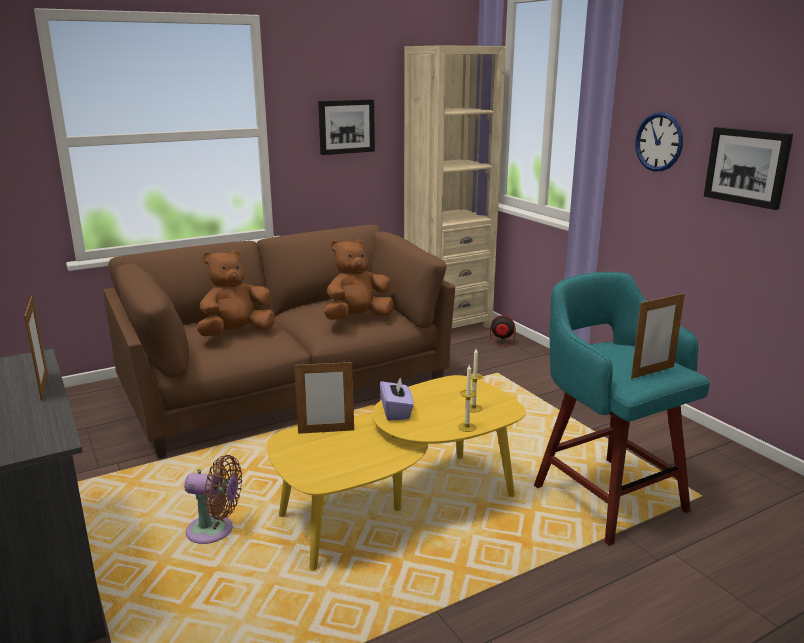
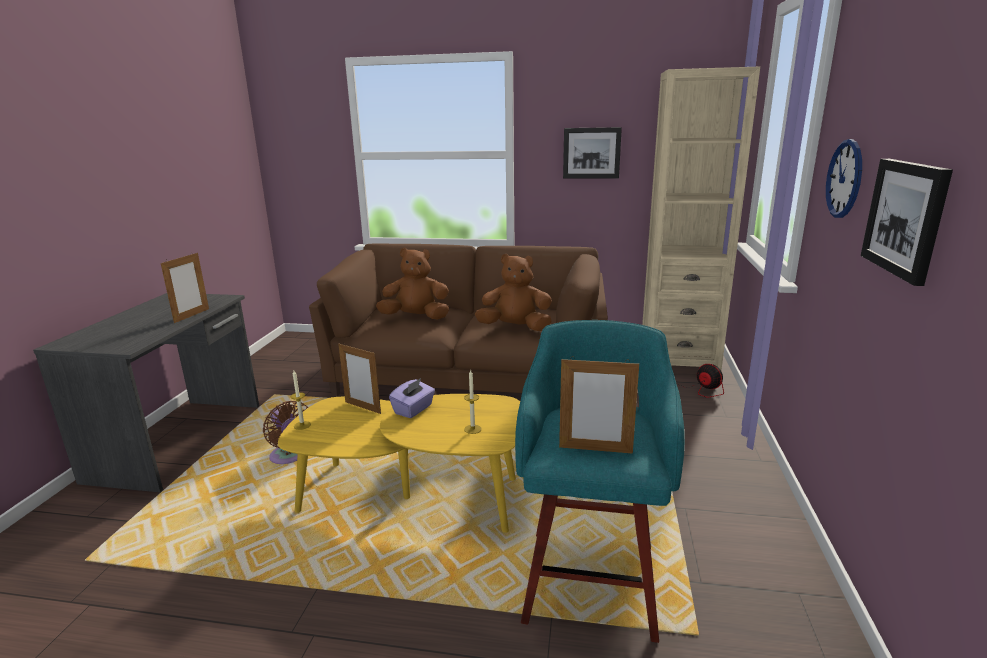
camera: 40 degrees right, 0 degrees up
candle [458,365,476,432] -> candle moved to [290,371,311,430]

